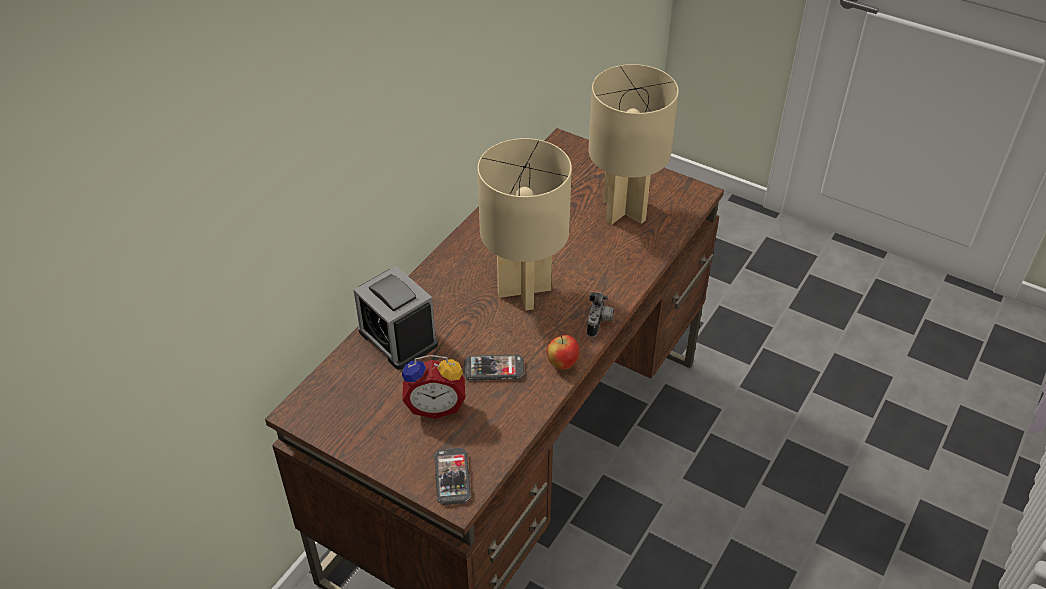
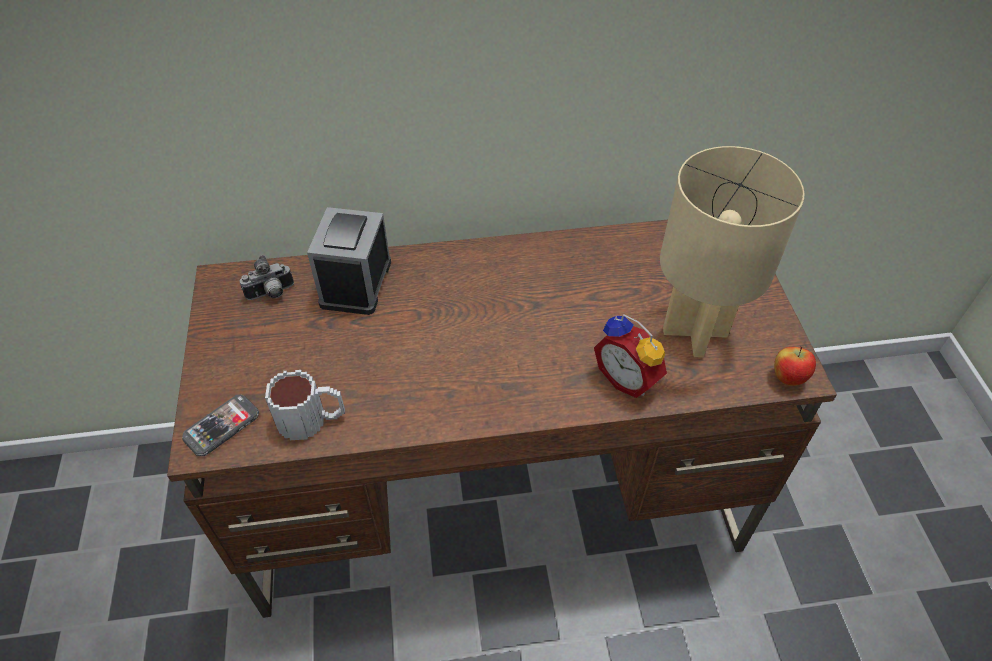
camera: 50 degrees right, 5 degrees up
alarm clock [402,355,465,419] -> alarm clock moved to [594,314,667,398]
phone [464,354,524,381] -> none
beige table lamp [477,138,572,310] -> none
apple [547,335,580,369] -> apple moved to [774,346,816,386]
camera [587,292,614,337] -> camera moved to [240,255,294,300]
none -> mug [265,370,345,440]

